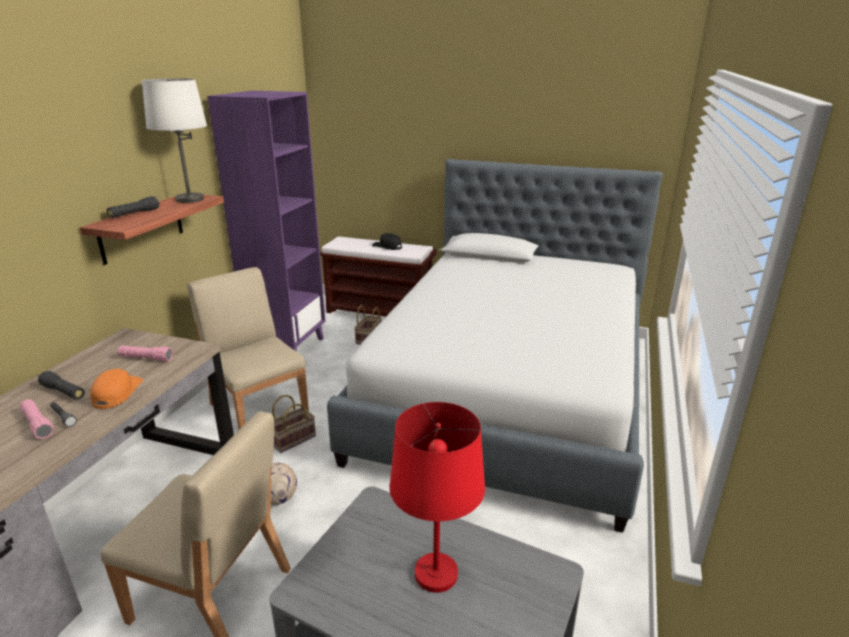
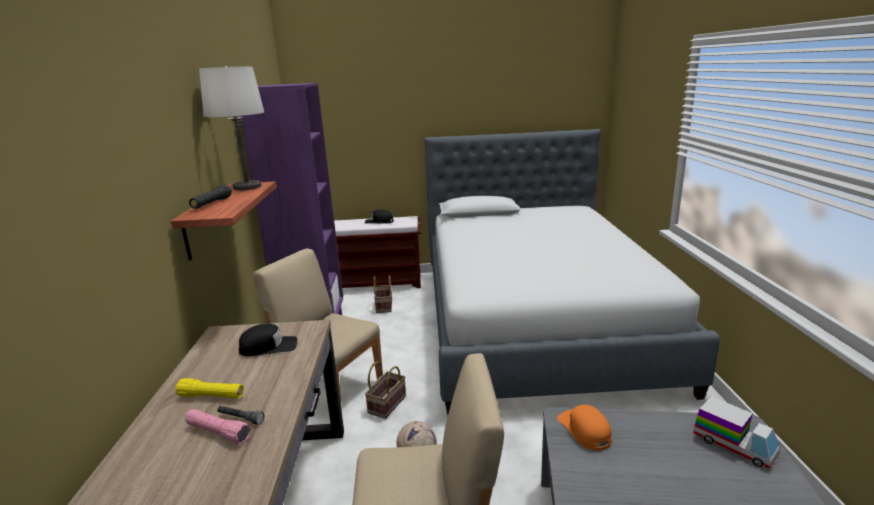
camera: 20 degrees left, 5 degrees down
black flashlight [38,371,85,399] -> yellow flashlight [176,378,244,398]
orange cap [90,369,143,409] -> orange cap moved to [557,405,612,451]
pink flashlight [117,345,173,362] -> black cap [239,323,297,356]
red table lamp [389,402,485,593] -> none
none -> toy truck [693,396,780,469]

